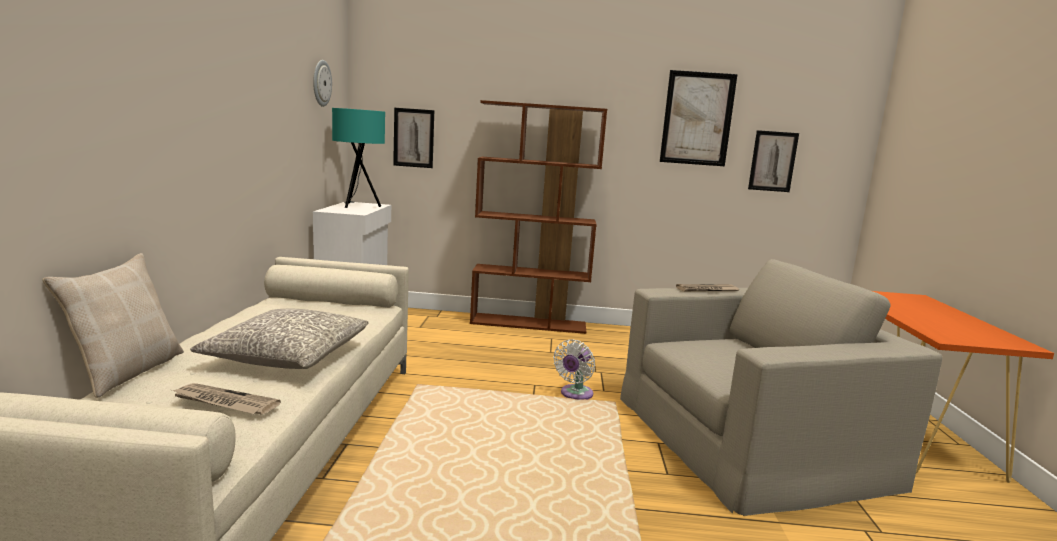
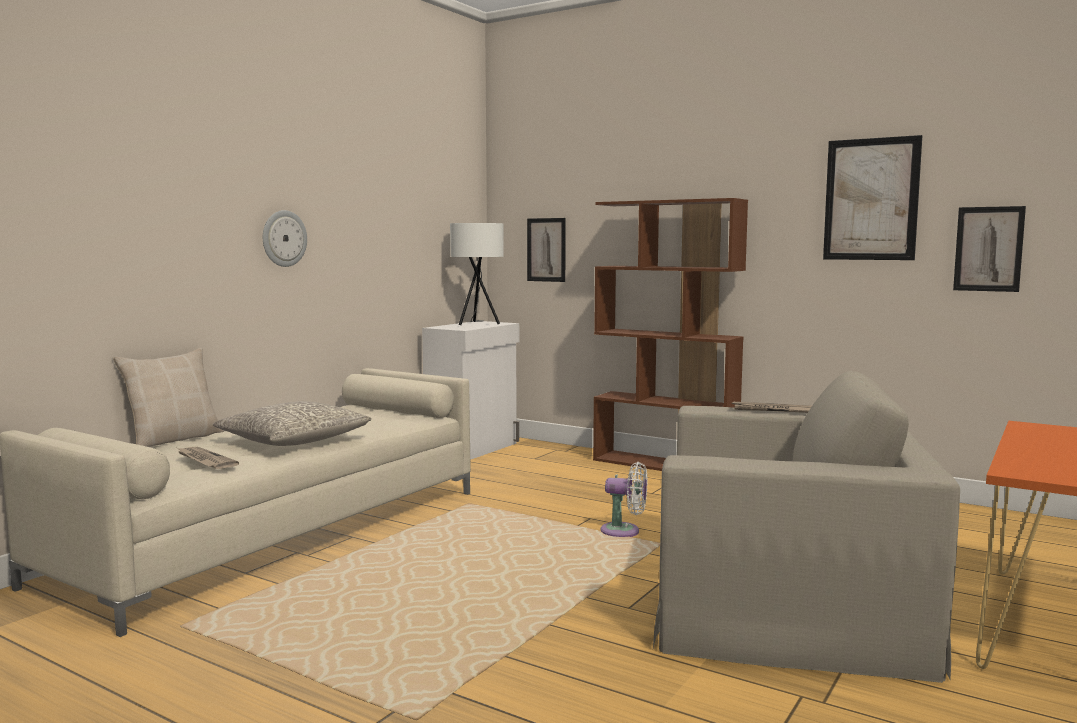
camera: 30 degrees right, 5 degrees down
wall clock [313,60,332,107] -> wall clock moved to [263,210,307,267]
turquoise table lamp [332,108,385,208] -> white table lamp [450,223,504,325]
white fan [553,339,595,400] -> white fan turned 135 degrees counterclockwise [600,462,647,537]

